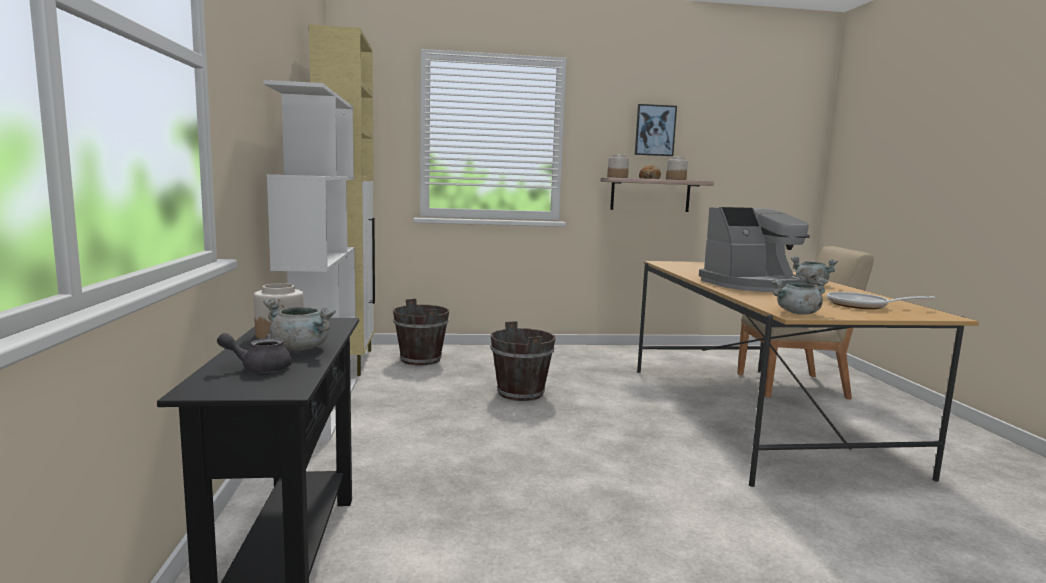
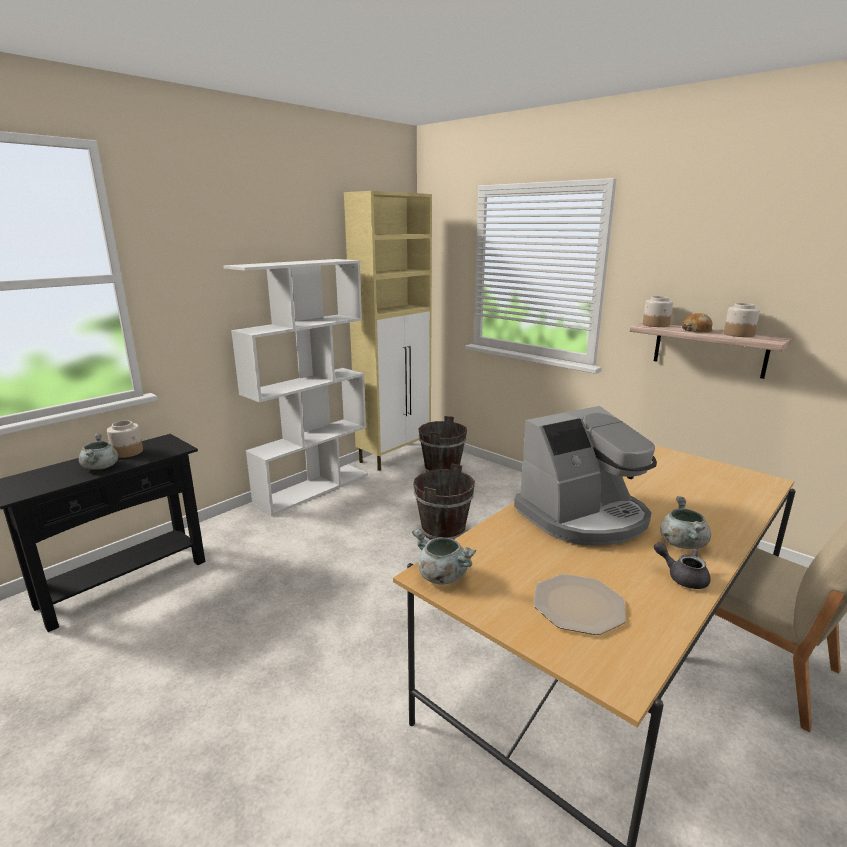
camera: 50 degrees right, 10 degrees up
grey teapot [217,333,292,373] -> grey teapot moved to [654,542,710,589]
picture [635,104,677,156] -> none
coffee machine [699,207,810,292] -> coffee machine turned 60 degrees counterclockwise [514,406,657,546]
frying pan [827,292,935,309] -> plate [533,574,626,635]

